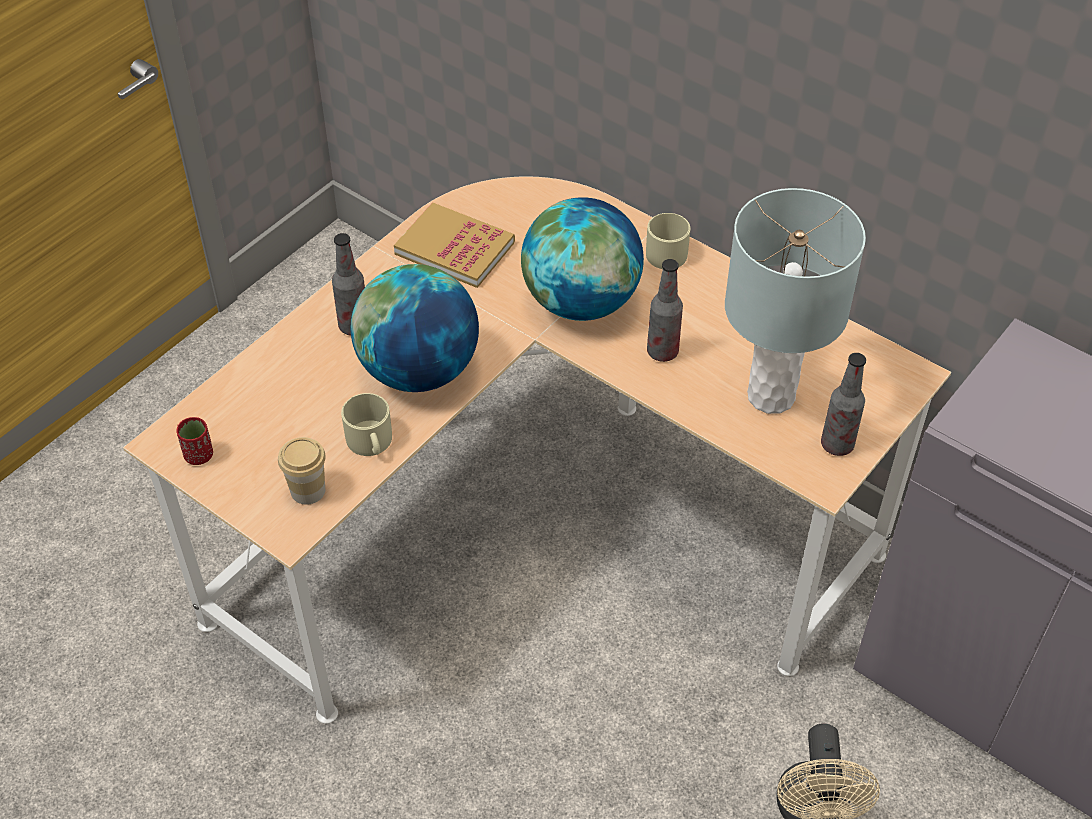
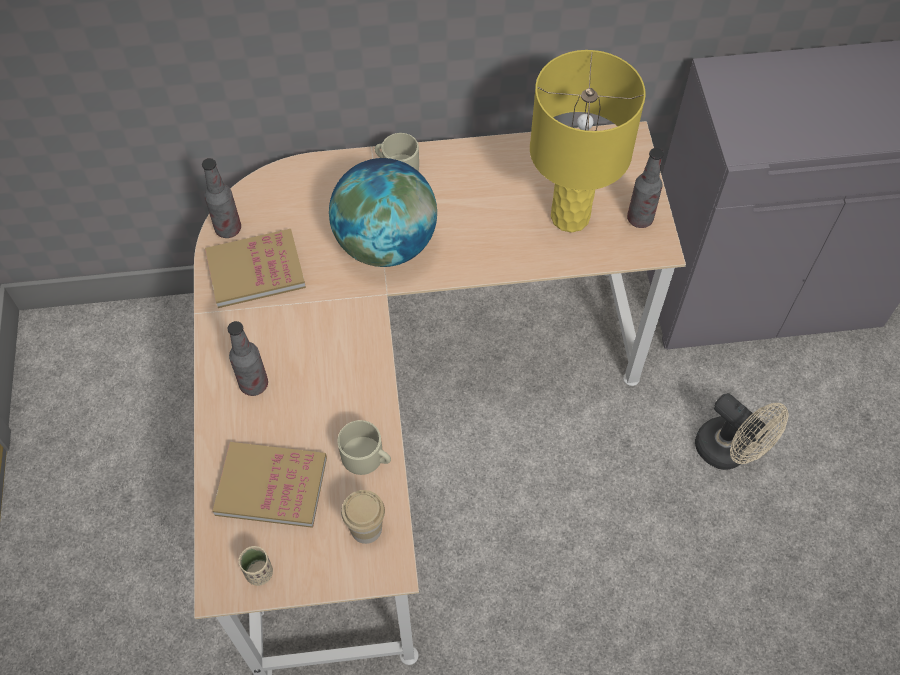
camera: 45 degrees left, 10 degrees up
red cup [176,417,213,465] -> beige cup [239,546,273,586]
globe [351,264,479,392] -> none
bottle [647,259,683,362] -> bottle moved to [202,158,241,238]
grey table lamp [725,188,866,414] -> yellow table lamp [530,50,646,233]
none -> book [213,442,327,528]

